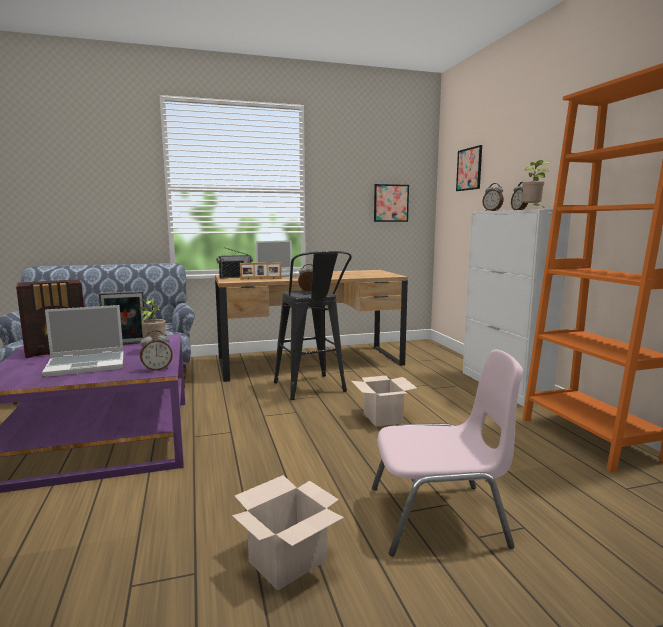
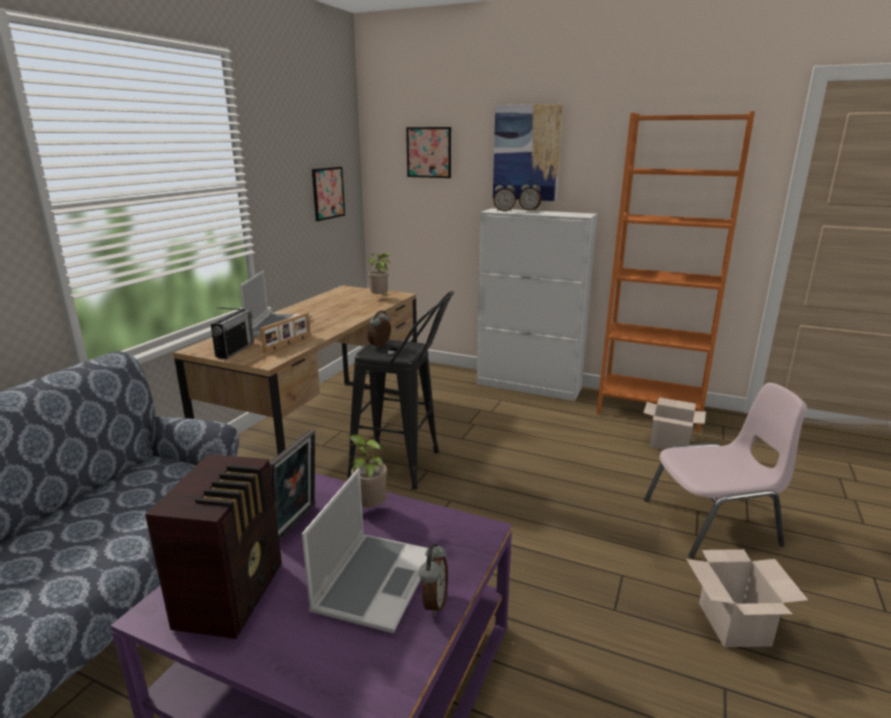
camera: 50 degrees left, 10 degrees up
alarm clock [140,330,173,372] -> alarm clock moved to [419,543,448,616]
cardboard box [352,376,417,427] -> cardboard box moved to [643,398,706,450]
pink chair [372,350,523,556] -> pink chair turned 45 degrees clockwise [644,383,807,558]
potted plant [523,160,551,207] -> potted plant moved to [368,253,392,296]
none -> picture [493,104,563,201]

